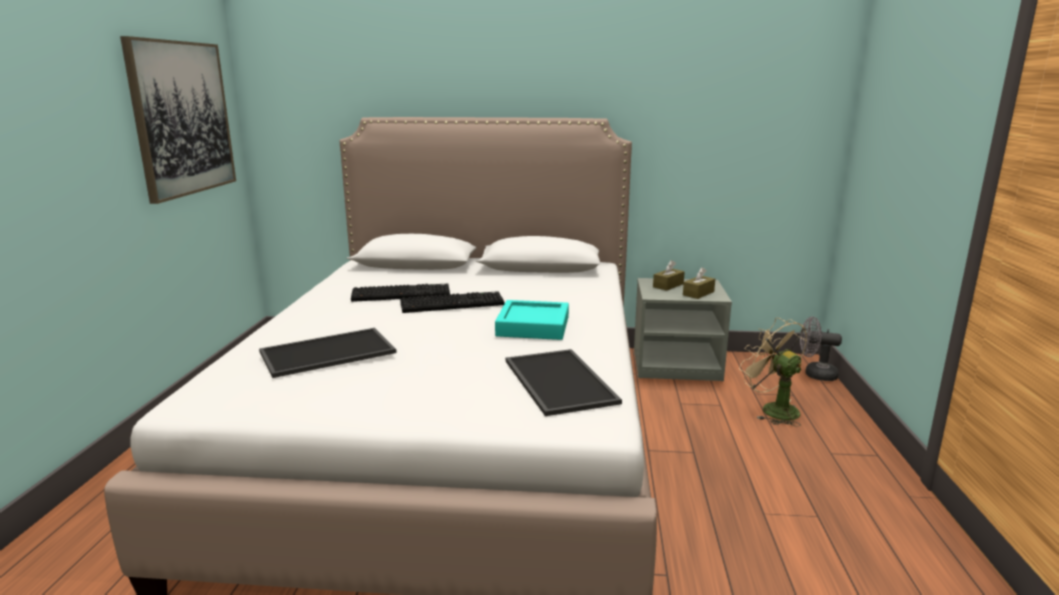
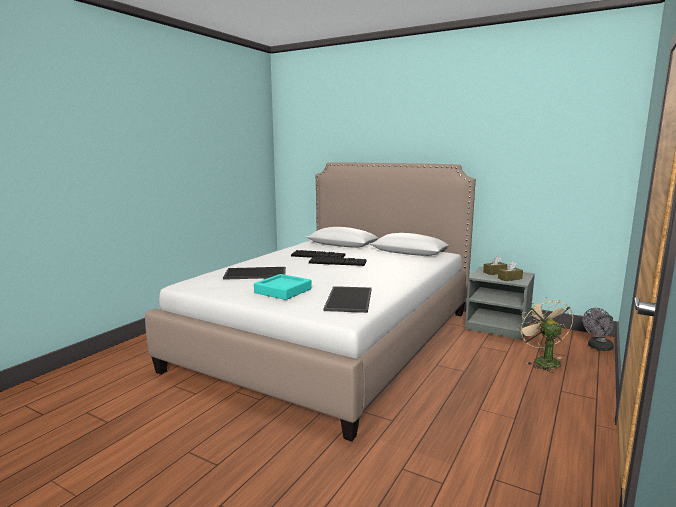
camera: 25 degrees right, 5 degrees down
picture [120,36,236,204] -> none
turquoise tray [495,300,569,340] -> turquoise tray moved to [254,274,312,300]
grey fan [800,317,842,381] -> grey fan turned 75 degrees counterclockwise [583,308,614,351]

